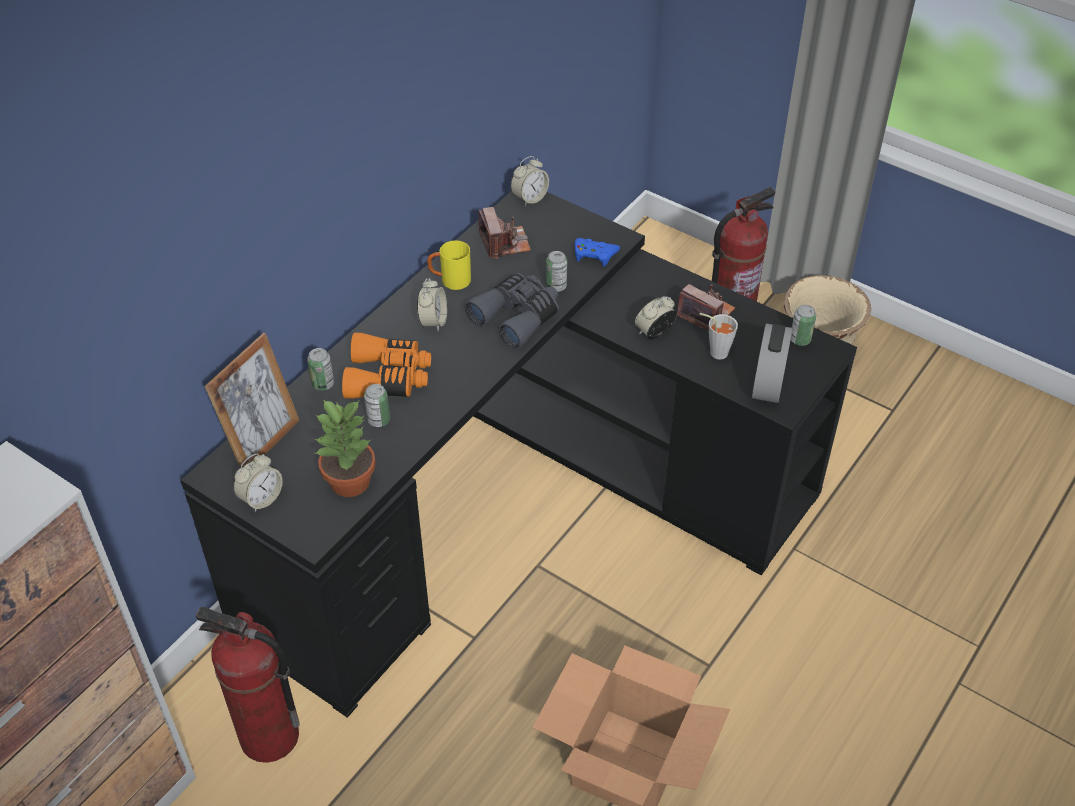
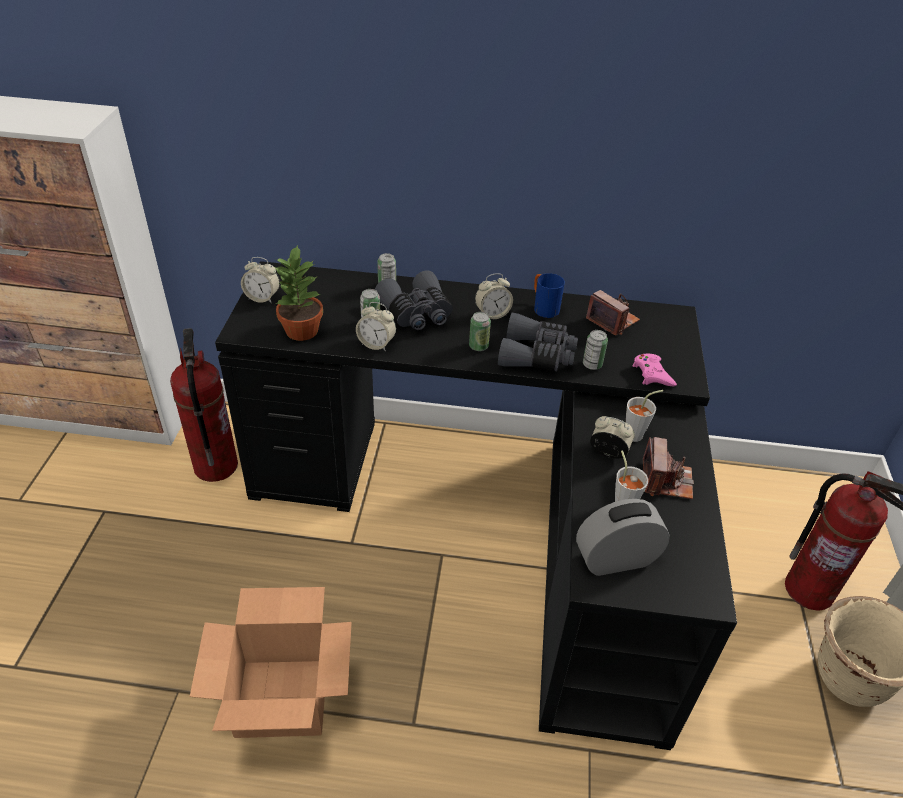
camera: 60 degrees right, 5 degrees down
picture frame [205,333,300,468] -> none
orange binoculars [342,333,431,399] -> grey binoculars [375,270,453,330]
yellow mug [427,241,471,290] -> blue mug [534,273,565,318]
camera [479,207,531,259] -> camera turned 90 degrees counterclockwise [586,290,640,335]
alarm clock [511,156,549,207] -> alarm clock moved to [356,302,396,351]
blue game controller [575,238,620,267] -> pink game controller [633,354,677,386]
can [791,305,816,346] -> can moved to [469,312,491,351]
none -> grey cup [626,390,663,442]

